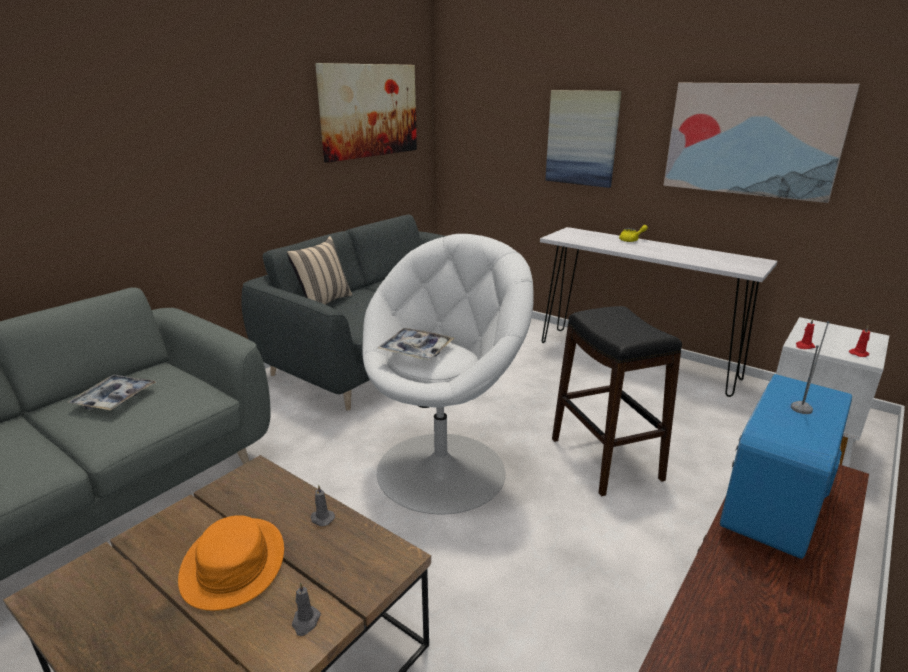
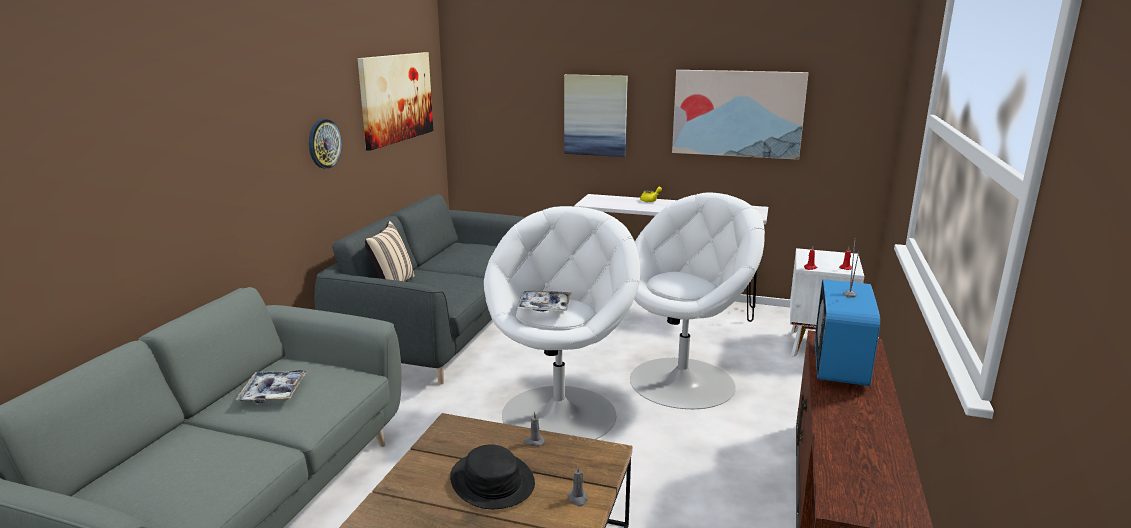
camera: 20 degrees left, 5 degrees down
orange hat [178,515,284,611] -> black hat [450,444,535,509]
black stool [552,306,682,496] -> white armchair [630,192,765,409]
none -> wall clock [309,119,342,169]

